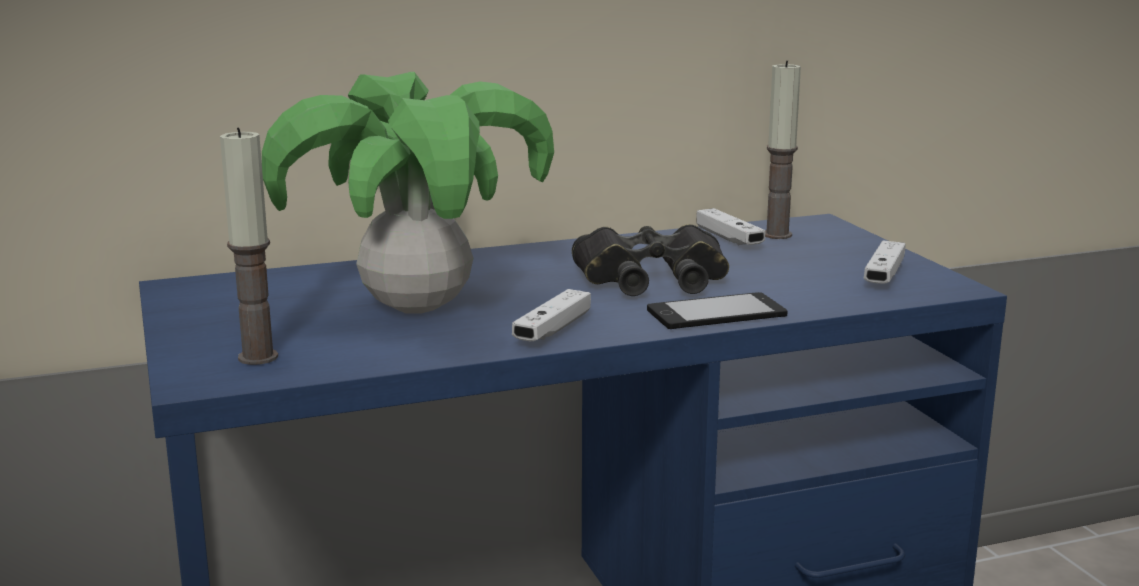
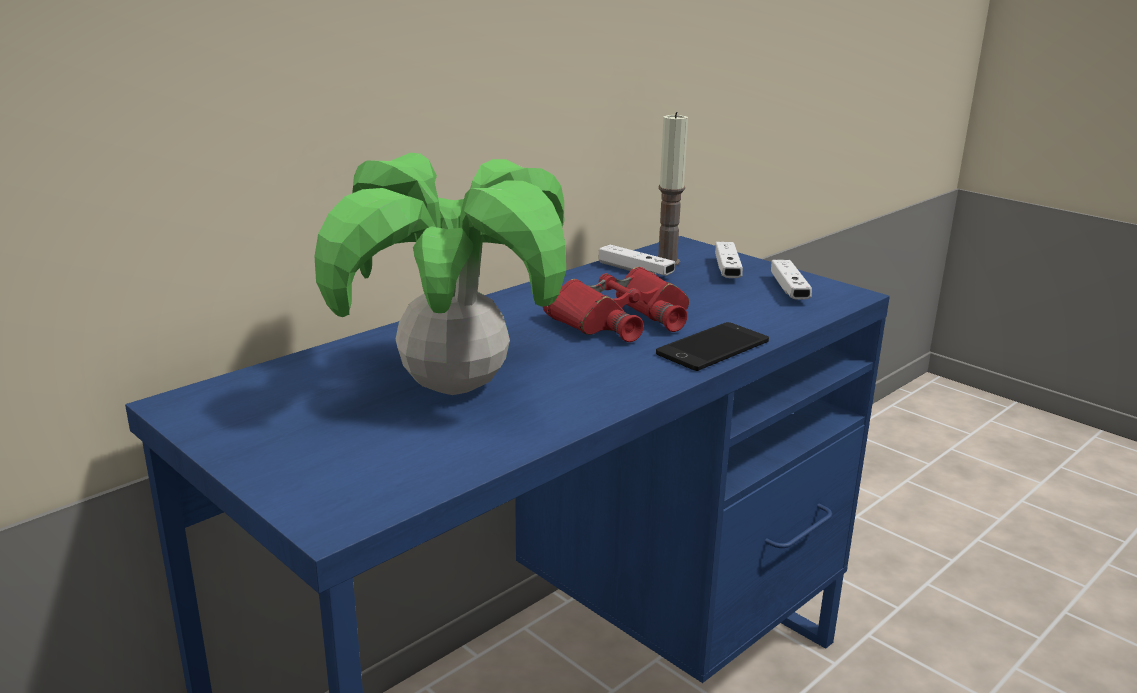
camera: 25 degrees left, 5 degrees up
candle [220,128,278,365] -> none
white game controller [512,289,591,341] -> white game controller moved to [715,242,743,278]
black binoculars [572,224,729,296] -> red binoculars [543,267,689,342]

